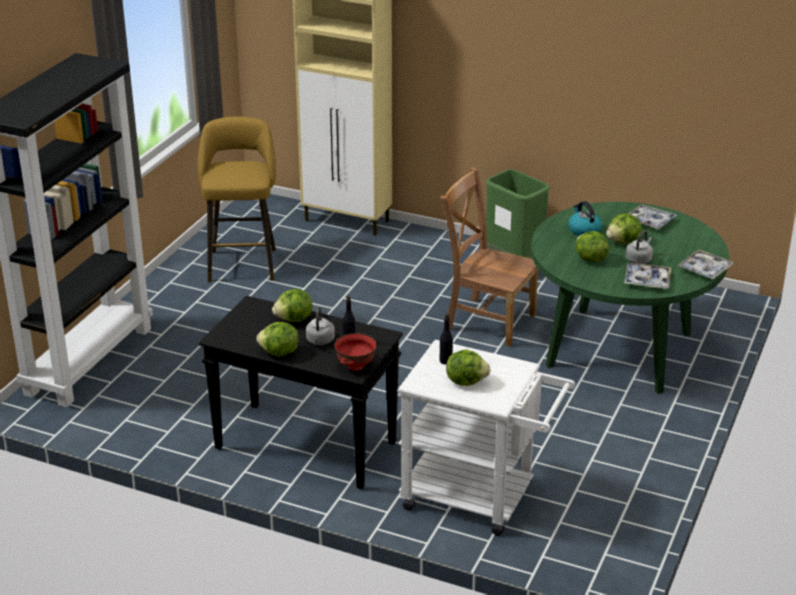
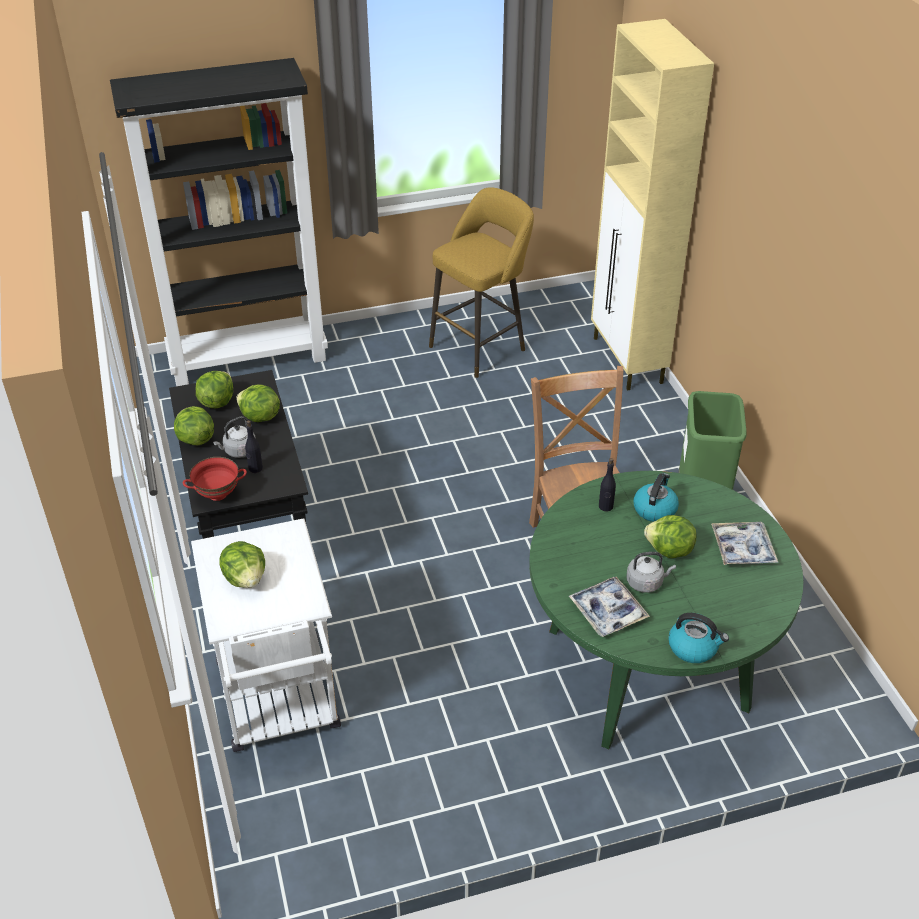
camera: 50 degrees right, 10 degrees up
black bottle [440,313,453,365] -> black bottle moved to [599,458,616,511]
lettuce [576,231,609,262] -> lettuce moved to [196,371,233,408]
tray [678,249,733,279] -> kettle [668,613,729,663]

